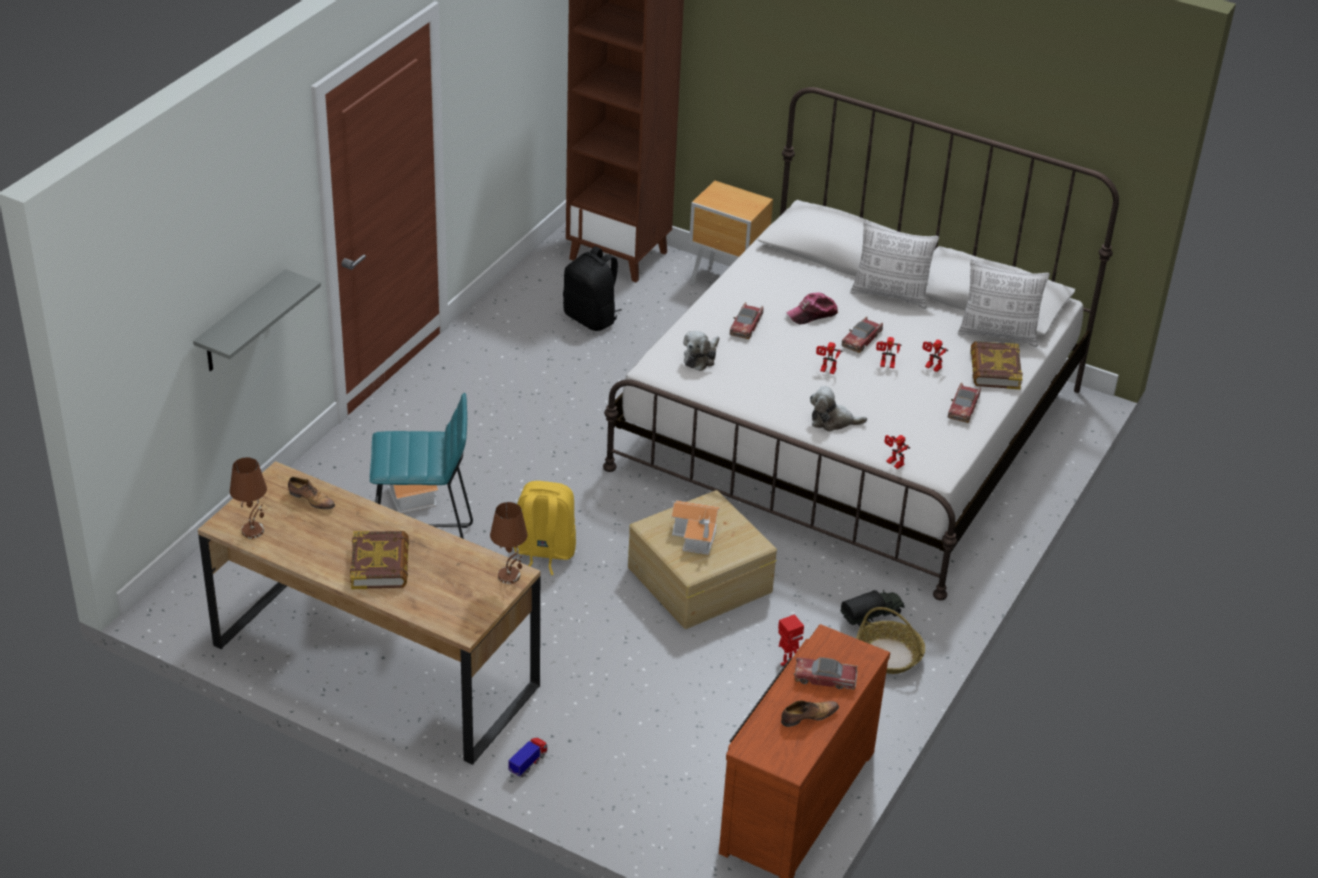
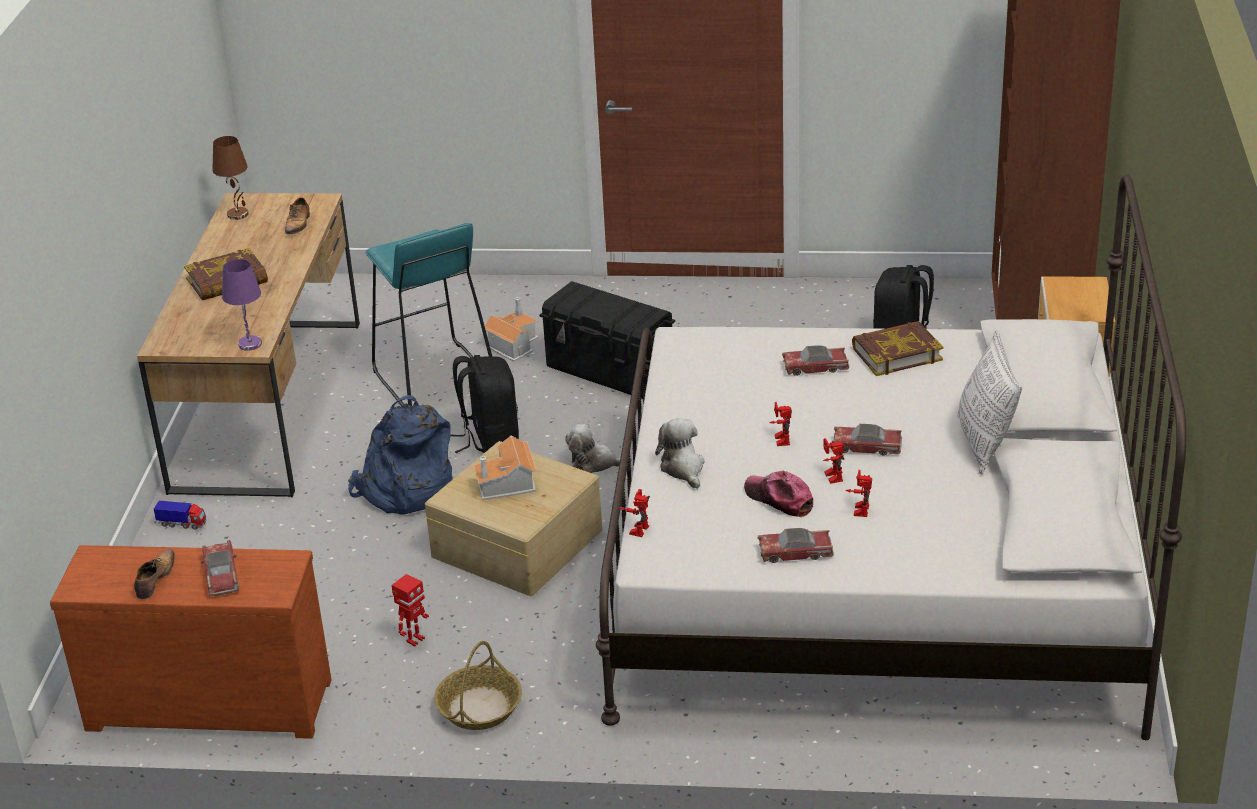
camera: 70 degrees right, 5 degrees down
grey shelf [193,269,321,371] -> none
brown table lamp [490,502,527,584] -> purple table lamp [222,259,262,351]
yellow backpack [514,481,576,575] -> black backpack [451,355,519,453]
plush toy [683,331,719,371] -> plush toy moved to [565,424,631,473]
shoe [781,701,839,727] -> shoe turned 120 degrees counterclockwise [134,550,175,599]
cap [786,293,838,325] -> cap moved to [744,471,813,517]
toy truck [841,590,905,627] -> none
pillow [958,259,1050,347] -> none
book [971,341,1023,389] -> book moved to [852,321,944,376]
none -> blue backpack [348,395,453,515]
none -> black storage box [540,281,675,399]

